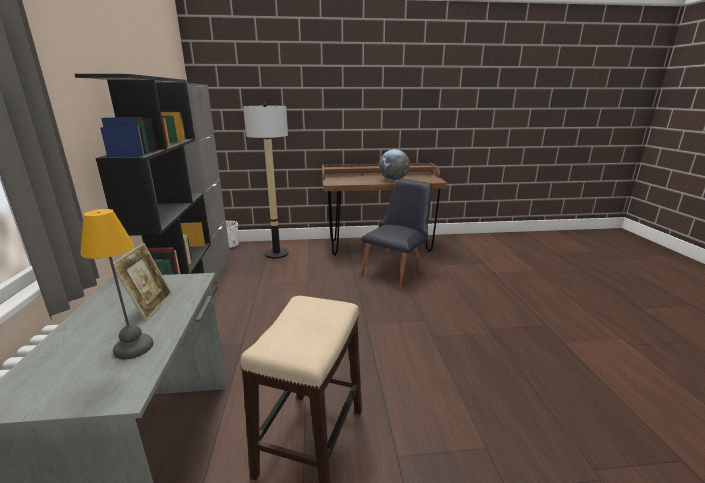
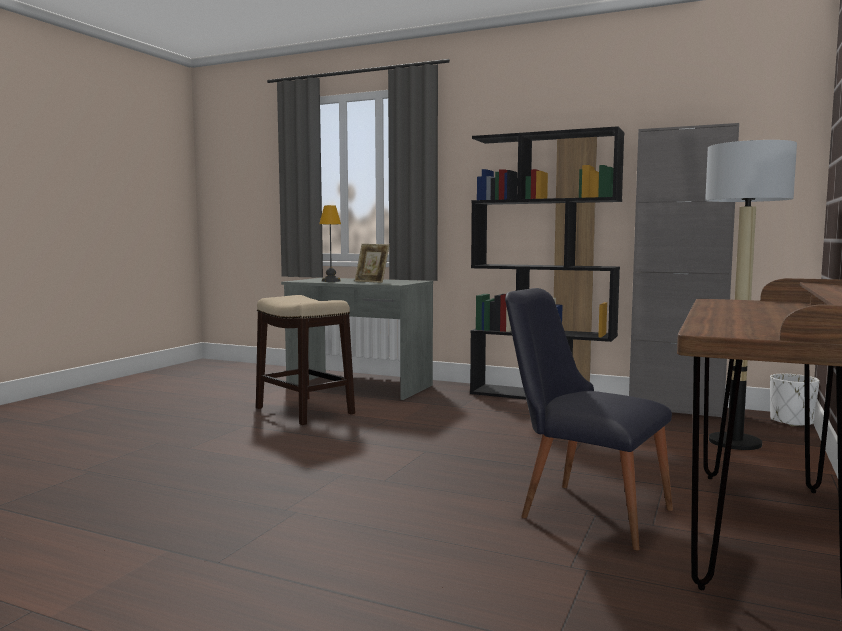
camera: 120 degrees right, 15 degrees down
black chair [361,179,431,289] -> black chair turned 150 degrees clockwise [505,288,673,550]
globe [379,149,410,181] -> none

